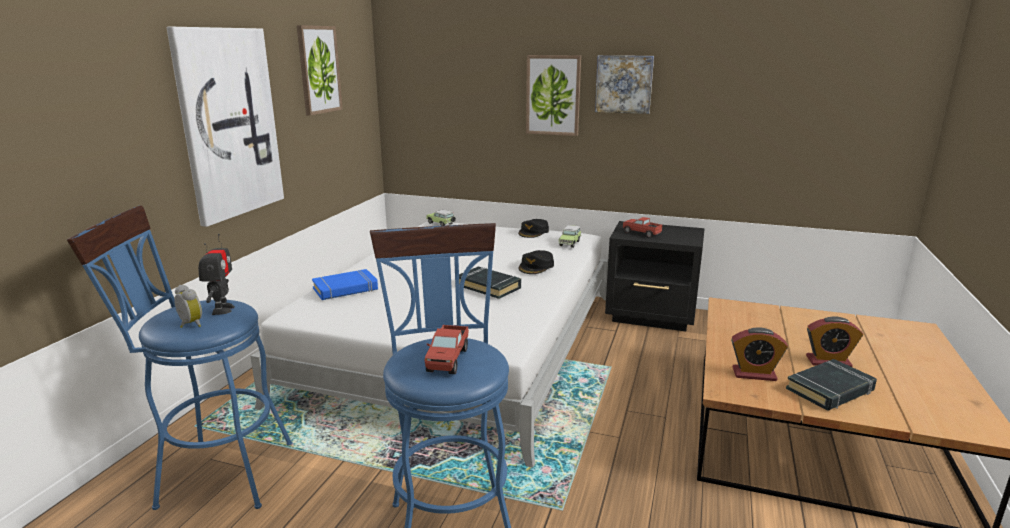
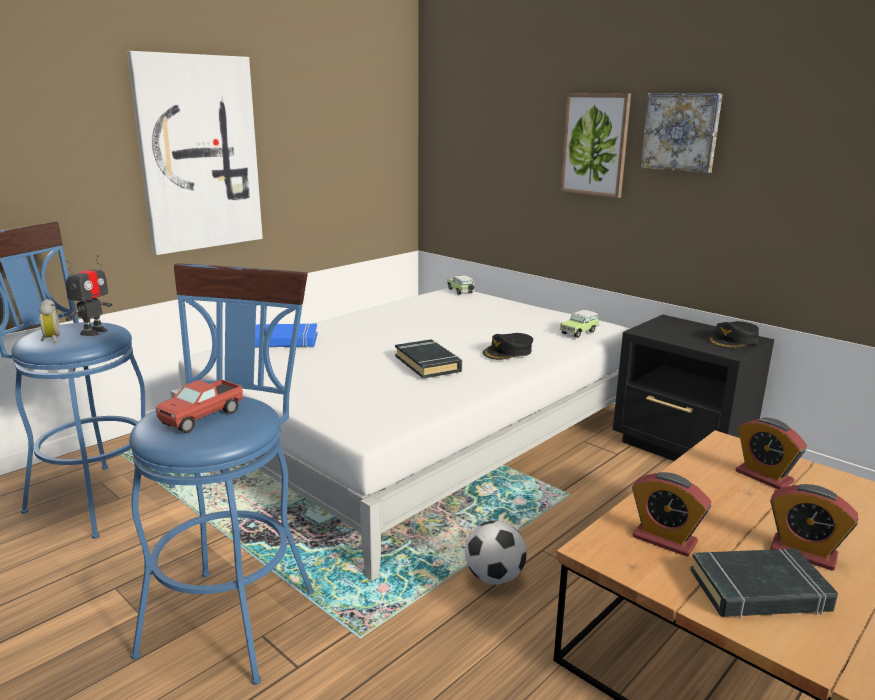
camera: 25 degrees right, 0 degrees up
picture [297,25,343,116] -> none
black cap [518,219,549,238] -> black cap moved to [708,321,759,348]
toy truck [623,217,662,238] -> none
none -> football [465,521,527,585]
none -> alarm clock [735,418,807,489]

